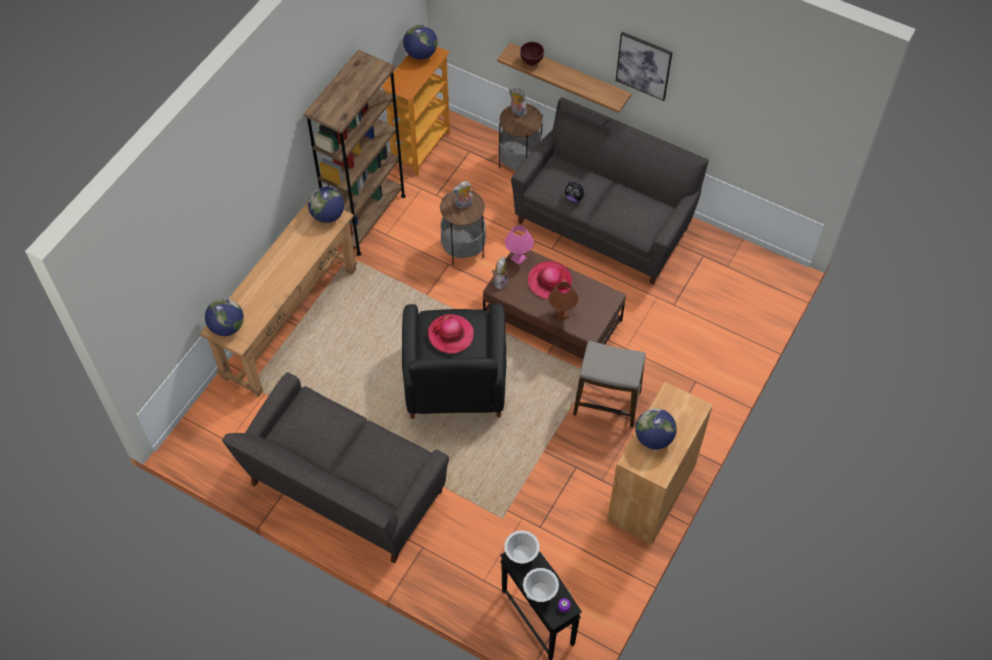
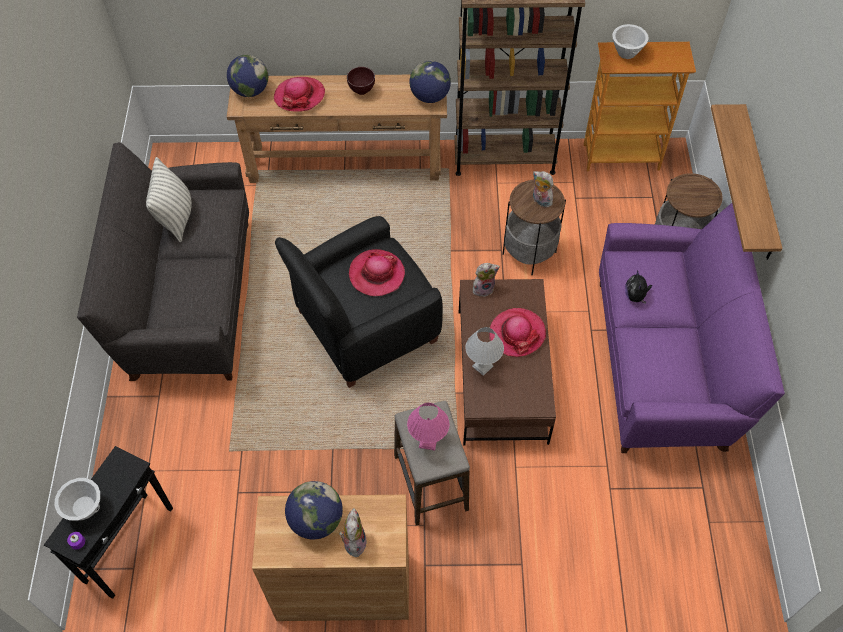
camera: 60 degrees right, 0 degrees up
globe [403,25,438,60] -> none
white bowl [504,530,540,564] -> white bowl moved to [612,24,649,59]
pink table lamp [505,225,534,265] -> pink table lamp moved to [407,403,450,451]
plush toy [509,88,527,116] -> plush toy moved to [339,508,367,557]
grey sofa [511,97,709,285] -> purple sofa [599,203,785,453]
brown bowl [520,42,544,65] -> brown bowl moved to [347,67,375,95]
brown table lamp [548,282,578,320] -> white table lamp [465,327,504,376]
picture [616,32,673,101] -> none
none -> pillow [146,157,192,242]
none -> hat [274,77,325,112]

